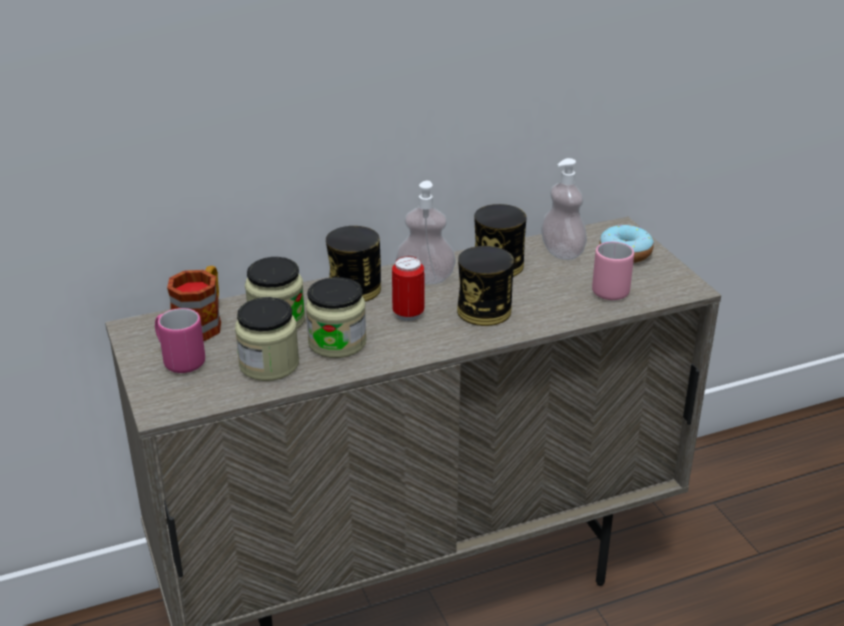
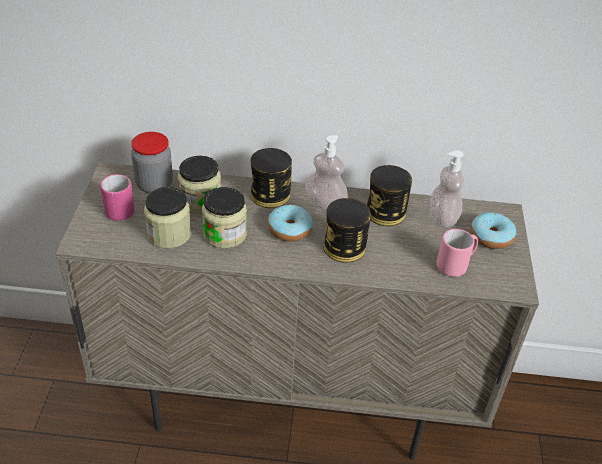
camera: 25 degrees right, 10 degrees up
mug [167,266,221,341] -> jar [131,132,173,193]
can [392,256,424,321] -> donut [268,204,313,242]

